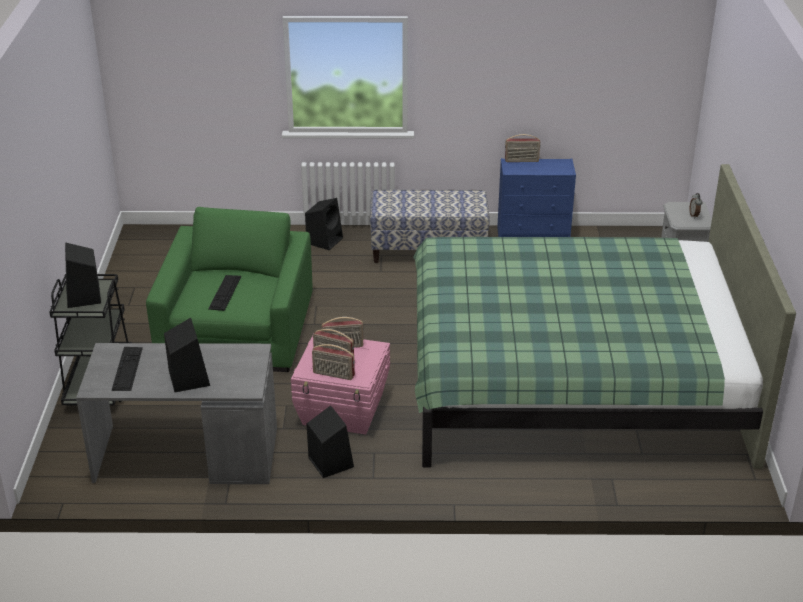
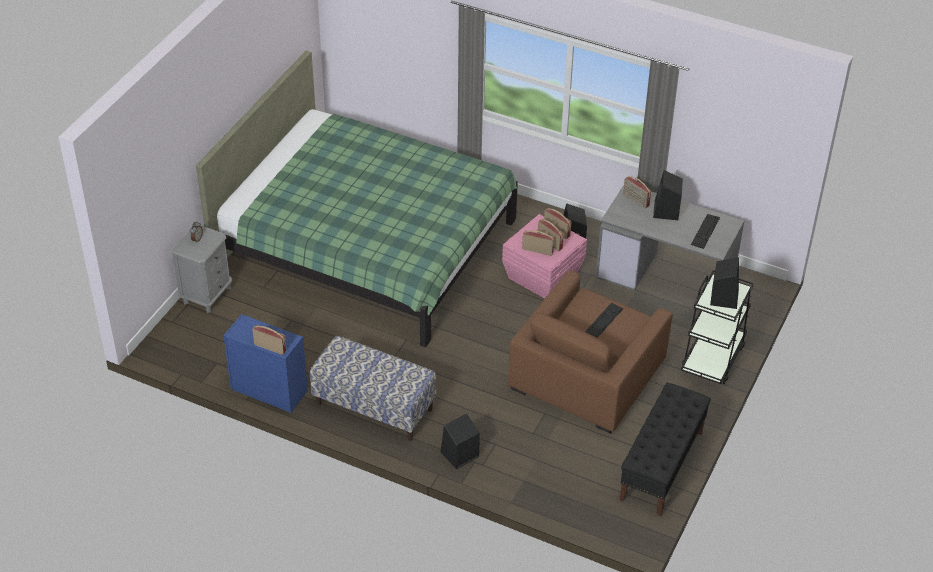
camera: 155 degrees left, 10 degrees up
green armchair [146,207,313,372] -> brown armchair [508,270,673,434]
none -> black bench [620,383,711,516]
none -> radio [623,176,651,208]

